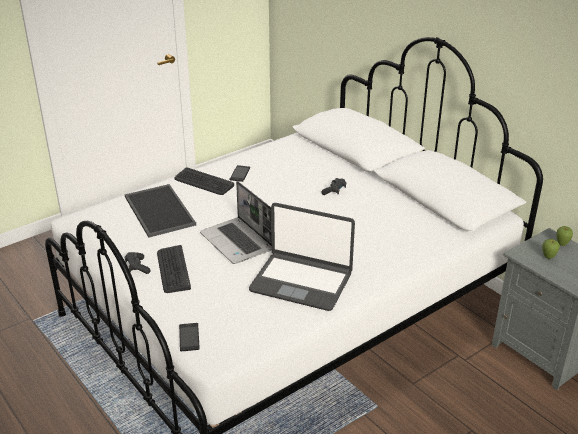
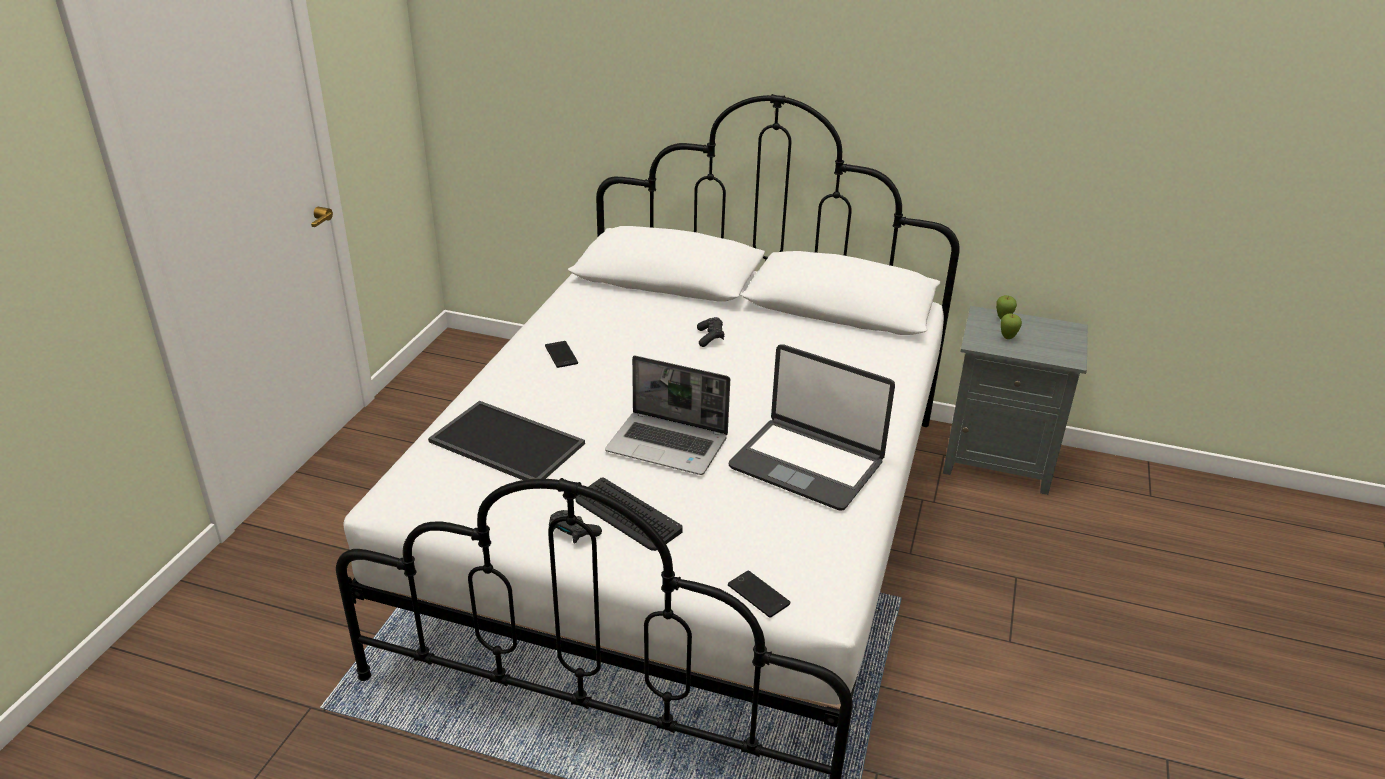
camera: 35 degrees left, 0 degrees up
keyboard [175,167,234,195] -> none
laptop [249,203,355,311] -> laptop turned 45 degrees clockwise [729,345,895,511]

